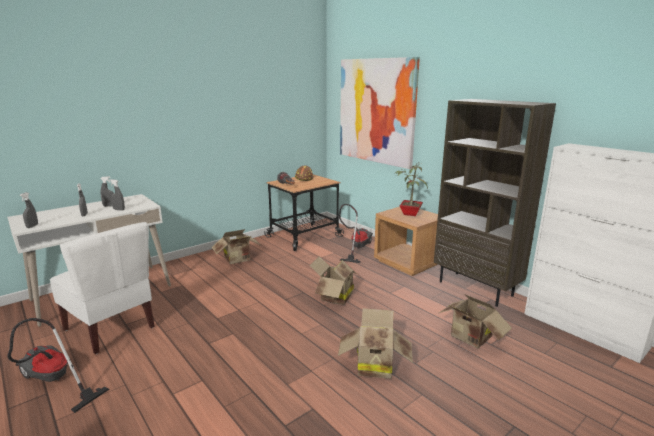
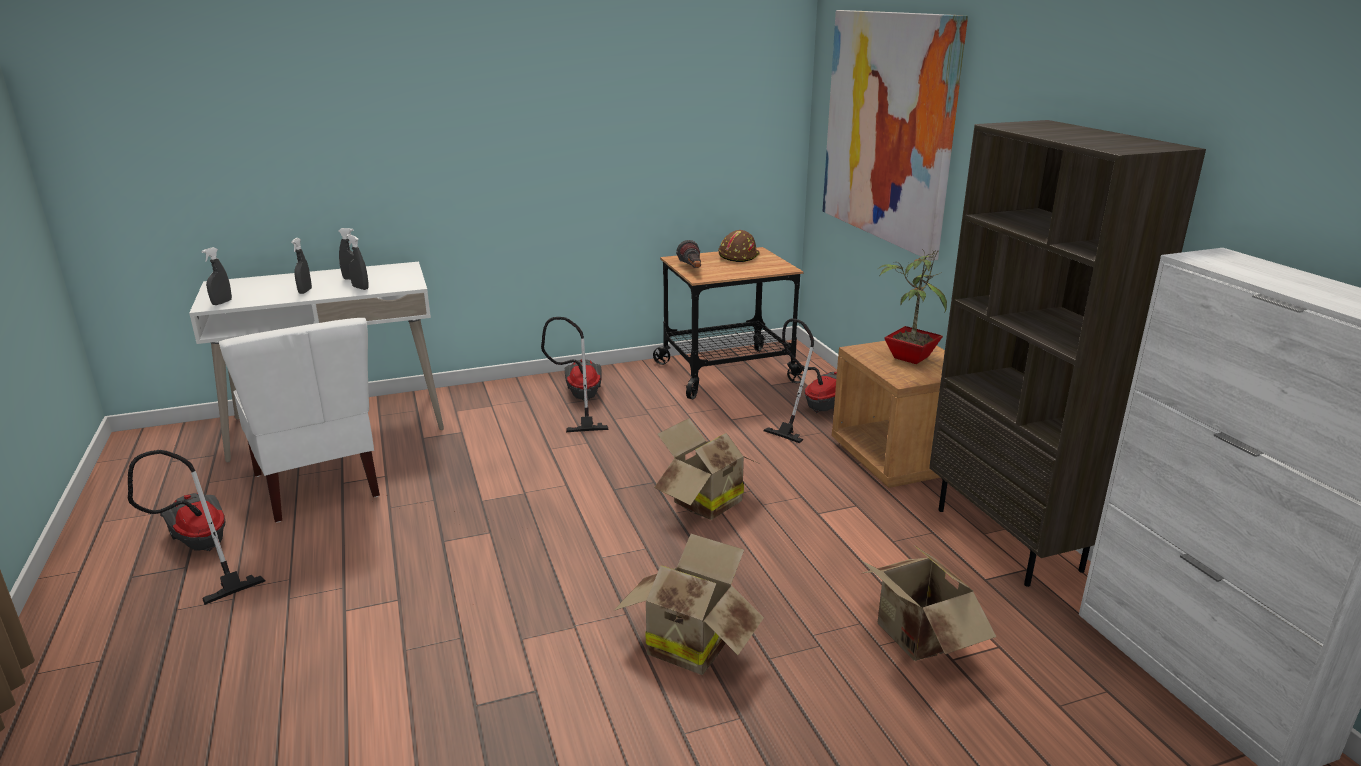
camera: 20 degrees right, 5 degrees up
cardboard box [212,229,261,264] -> vacuum cleaner [541,317,609,432]

